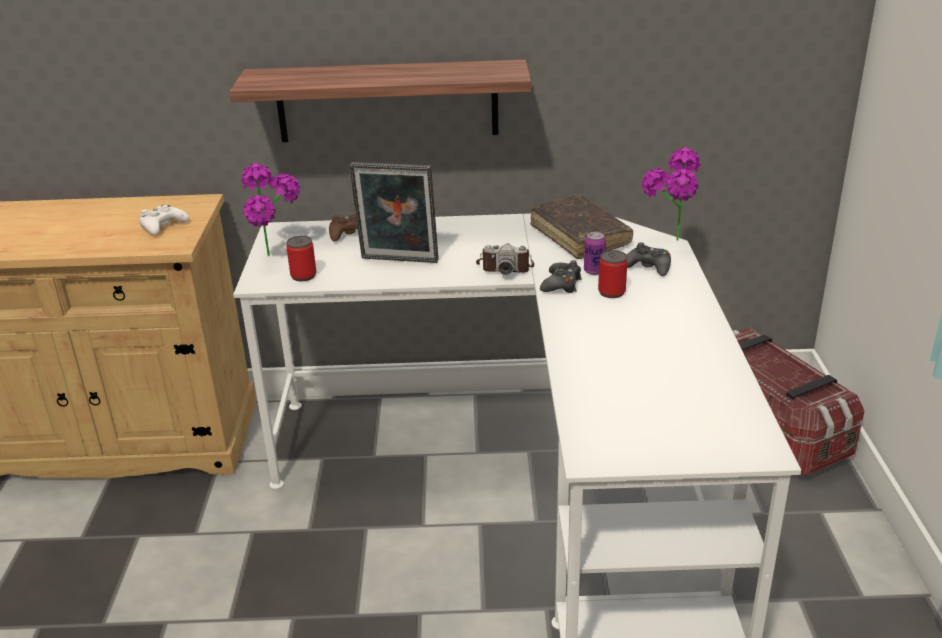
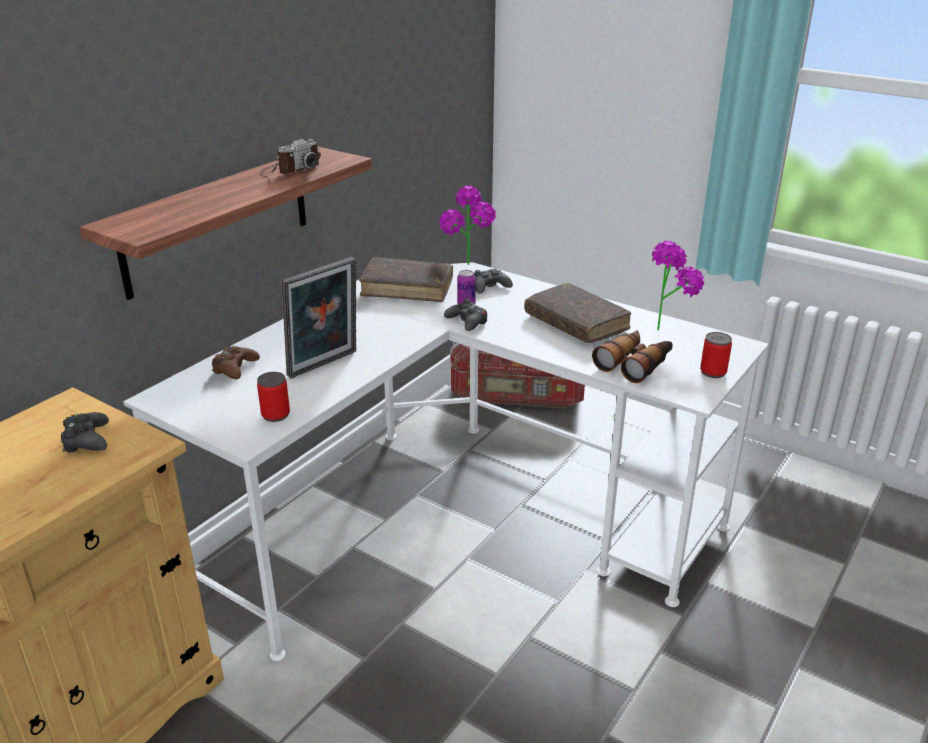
camera: 55 degrees left, 0 degrees up
white game controller [139,205,189,235] -> black game controller [61,412,109,453]
potted plant [241,163,300,256] -> potted plant moved to [652,241,704,330]
camera [476,243,534,275] -> camera moved to [261,139,321,174]
can [598,250,628,298] -> can moved to [700,332,732,378]
none -> brown book [524,283,631,343]
none -> binoculars [592,330,672,383]

